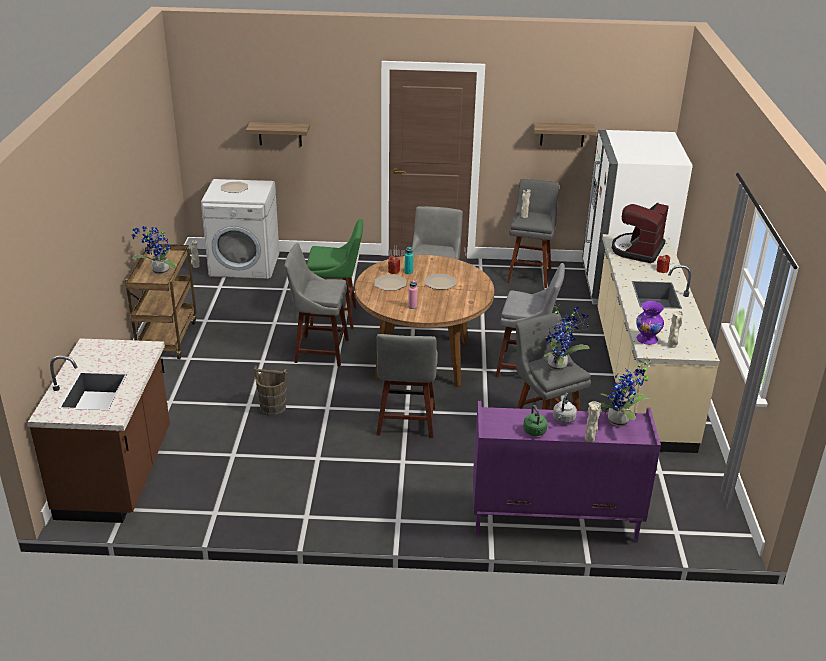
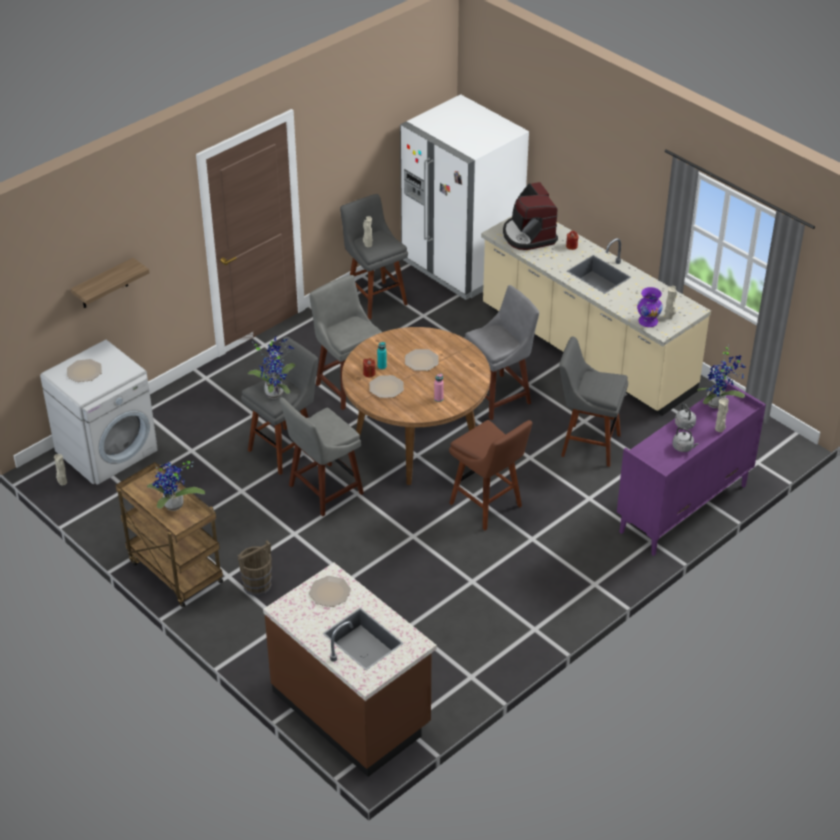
camera: 45 degrees left, 10 degrees up
brown bucket [253,366,287,416] -> brown bucket moved to [237,540,272,596]
green stool [307,219,363,329] -> grey stool [241,337,318,475]
grey chair [376,334,437,438] -> brown stool [449,420,532,531]
green kettle [523,405,548,436] -> grey kettle [672,427,699,452]
shelf [533,122,597,147] -> none
potted plant [544,303,590,371] -> potted plant moved to [247,335,296,399]
none -> plate [309,576,351,607]

